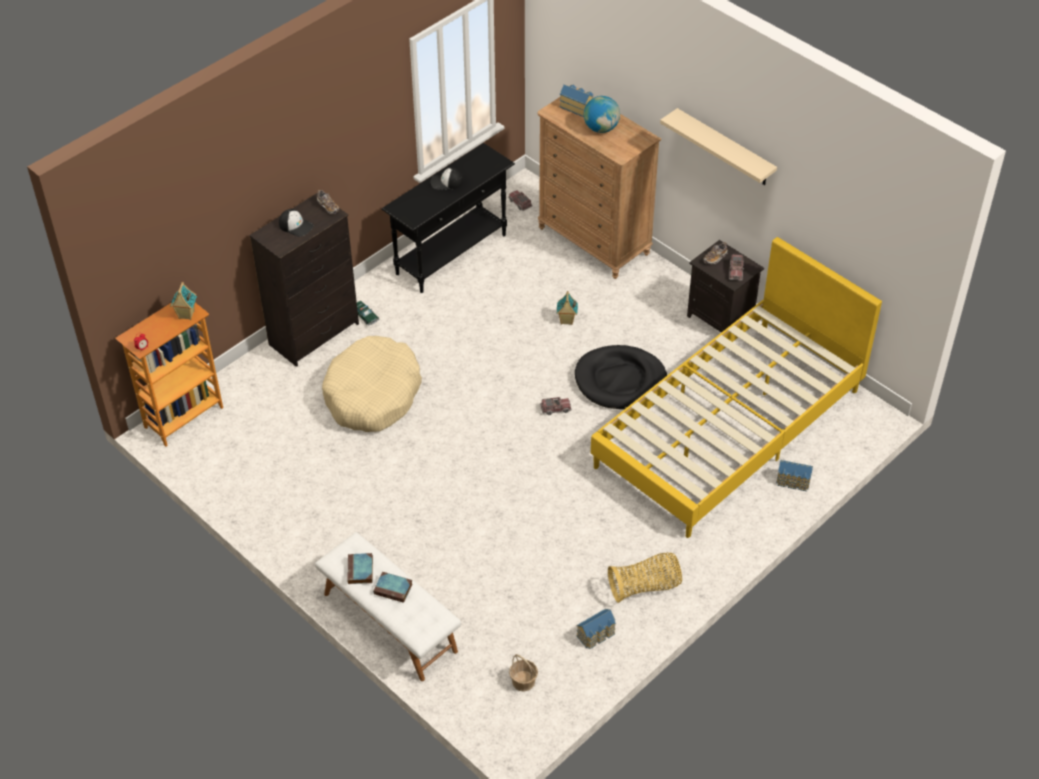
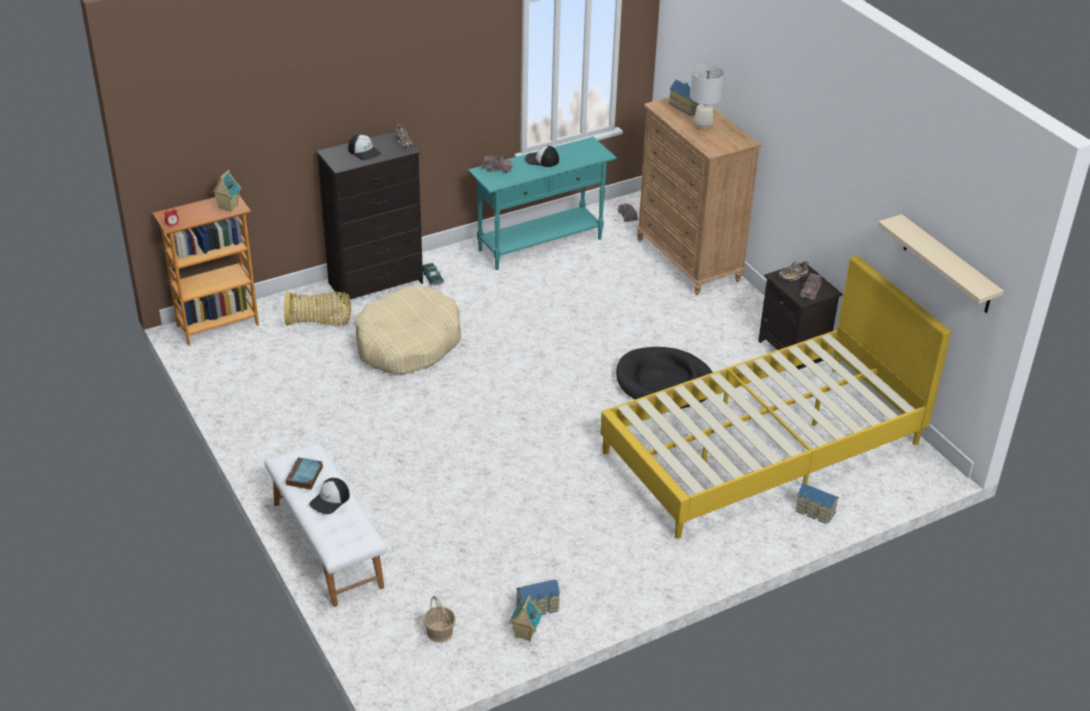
camera: 15 degrees right, 10 degrees down
book [373,572,413,603] -> cap [309,478,350,514]
black console table [382,143,515,293] -> turquoise console table [468,137,617,270]
toy truck [540,397,571,415] -> toy truck moved to [482,155,513,173]
toy house [557,291,578,325] -> toy house moved to [509,595,542,642]
globe [584,96,620,133] -> white table lamp [690,64,725,131]
basket [608,552,682,603] -> basket moved to [284,291,351,326]
beige shelf [660,108,777,185] -> beige shelf moved to [878,214,1004,313]

